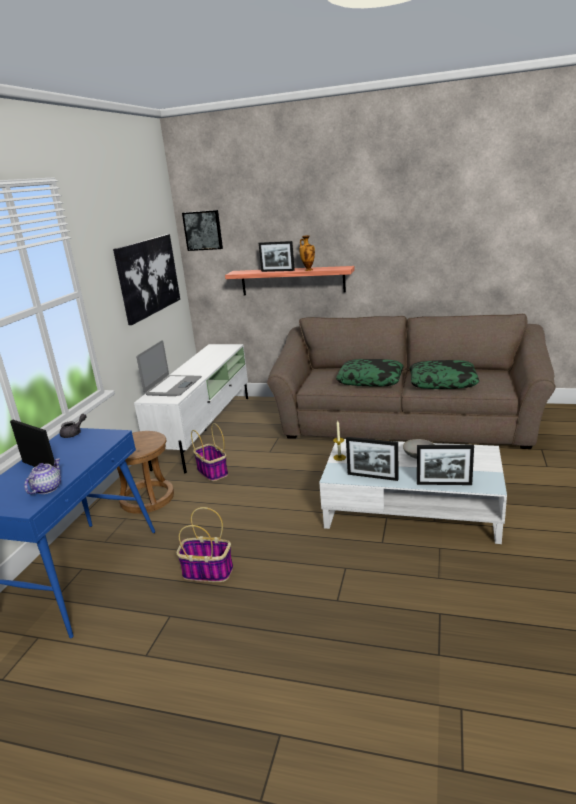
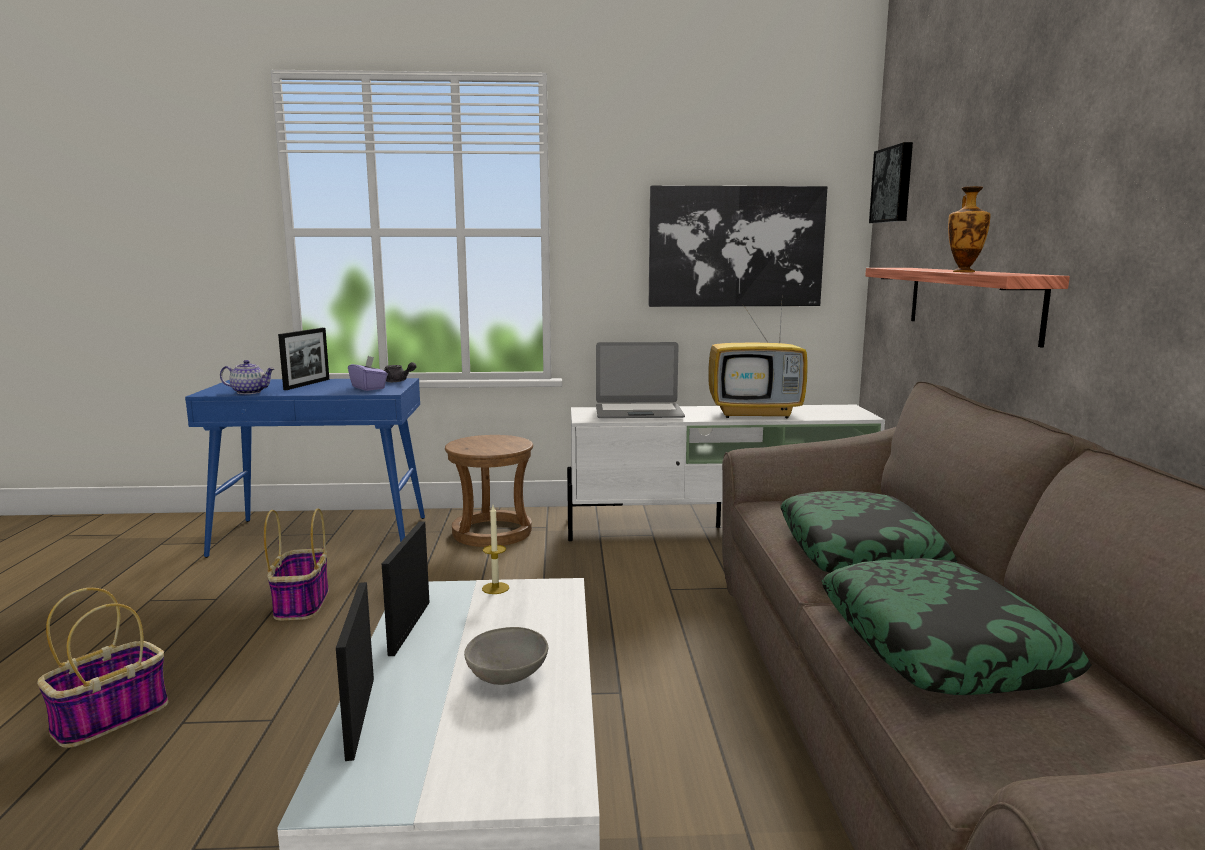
camera: 70 degrees right, 10 degrees down
basket [191,423,228,481] -> basket moved to [37,588,168,748]
picture frame [259,241,295,272] -> none
none -> purple tissue box [348,356,388,391]
none -> television [708,306,808,418]

